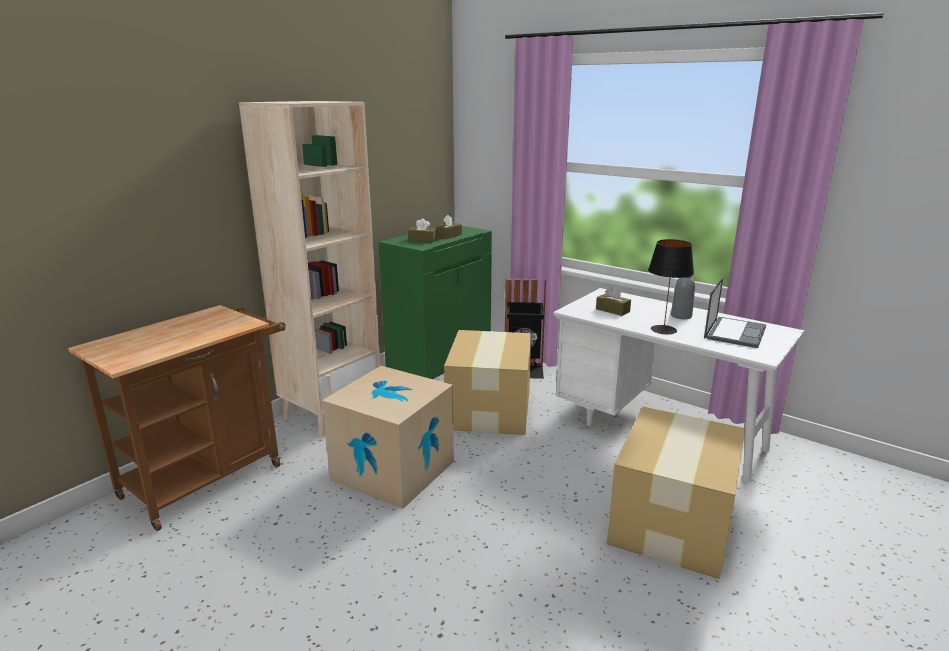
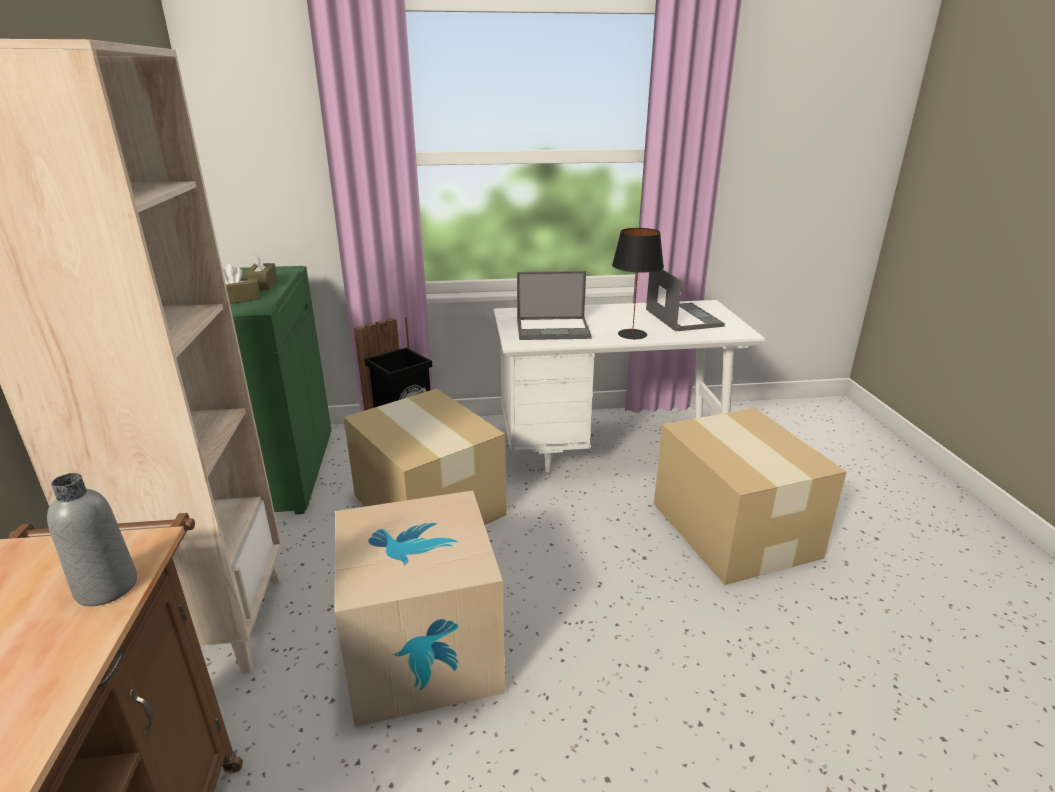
camera: 45 degrees left, 5 degrees up
brown tissue box [596,286,631,316] -> laptop [517,271,592,340]
grey bottle [671,276,695,319] -> grey bottle moved to [47,473,137,606]

